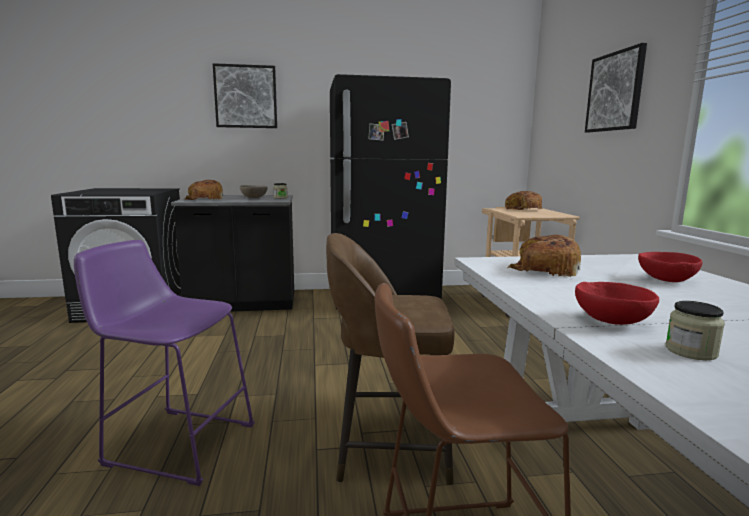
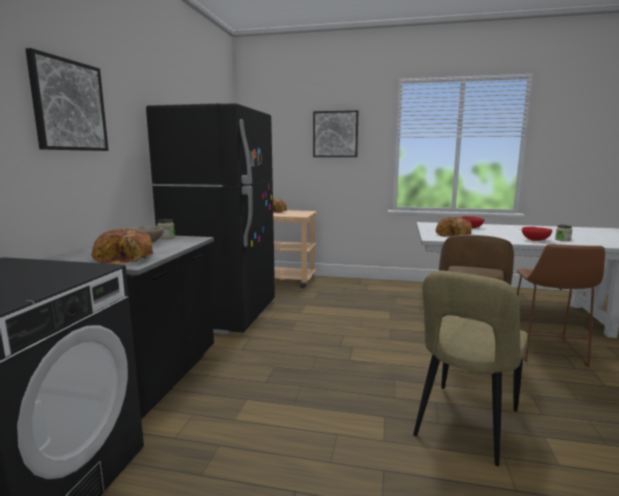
camera: 70 degrees left, 0 degrees up
purple stool [74,240,255,486] -> beige chair [413,270,528,466]

